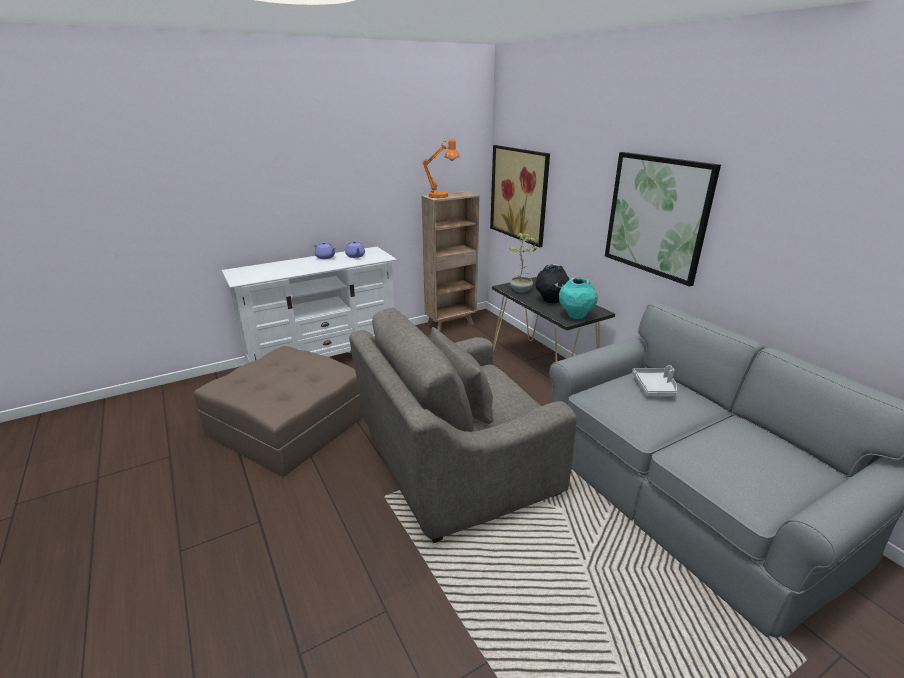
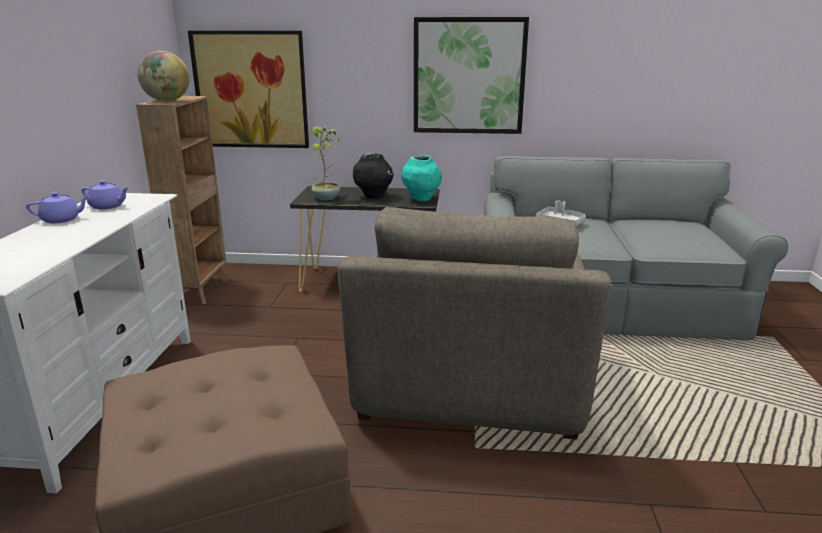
camera: 55 degrees left, 5 degrees down
orange table lamp [422,138,460,198] -> globe [137,51,190,101]

